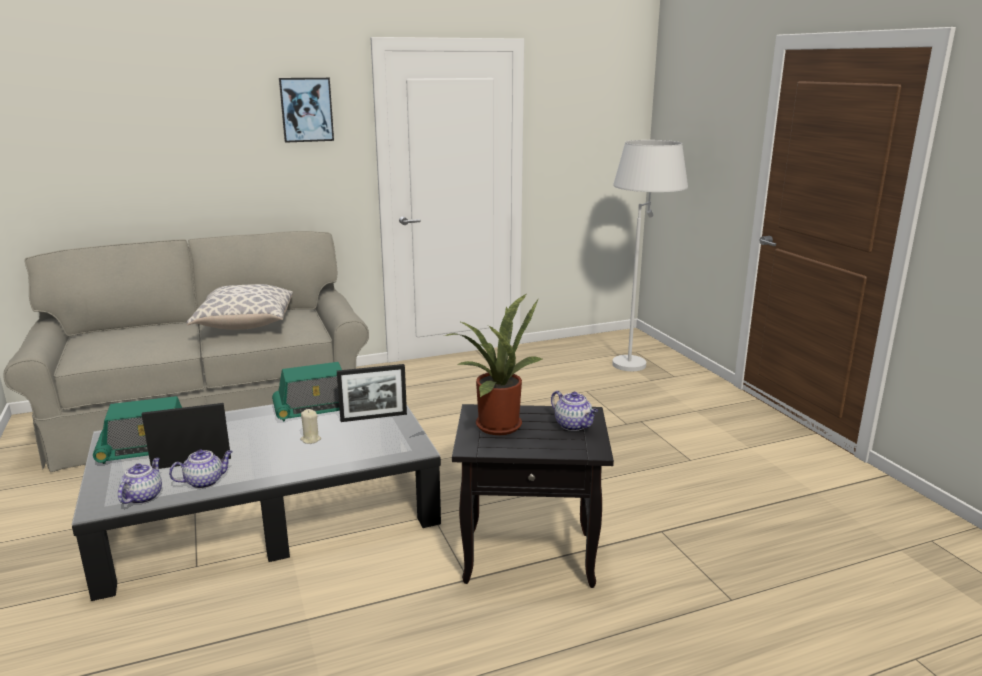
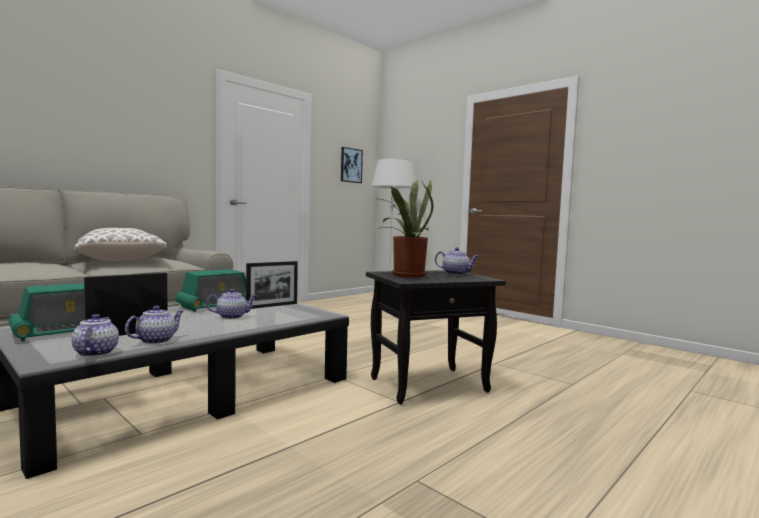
camera: 25 degrees left, 15 degrees down
picture [279,78,334,143] -> picture moved to [341,147,363,183]
beige candle [300,409,321,444] -> teapot [206,289,256,319]

